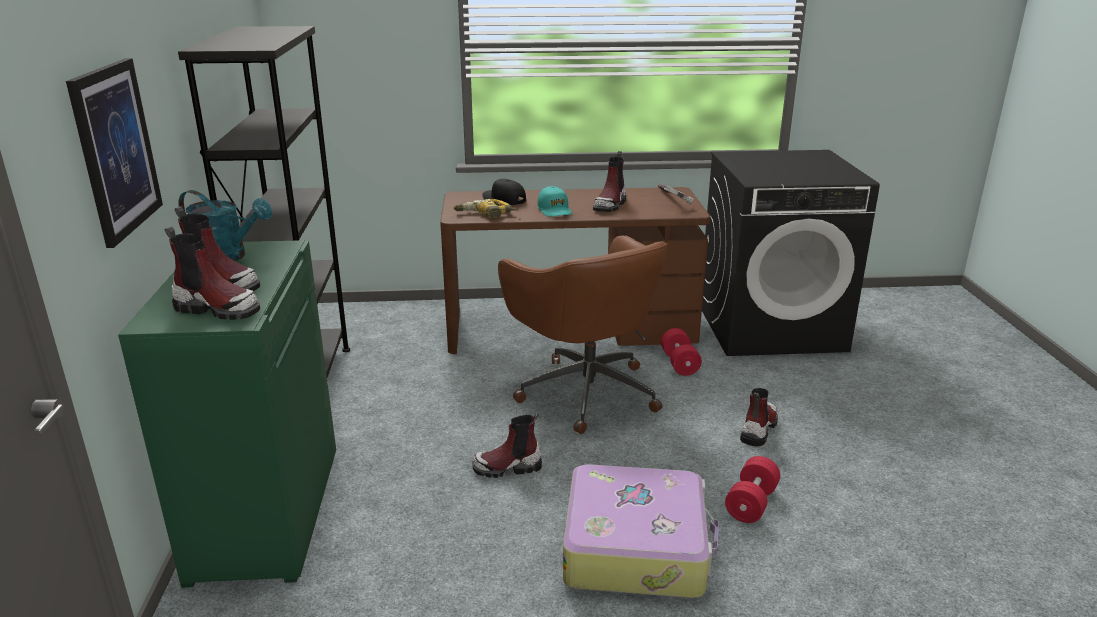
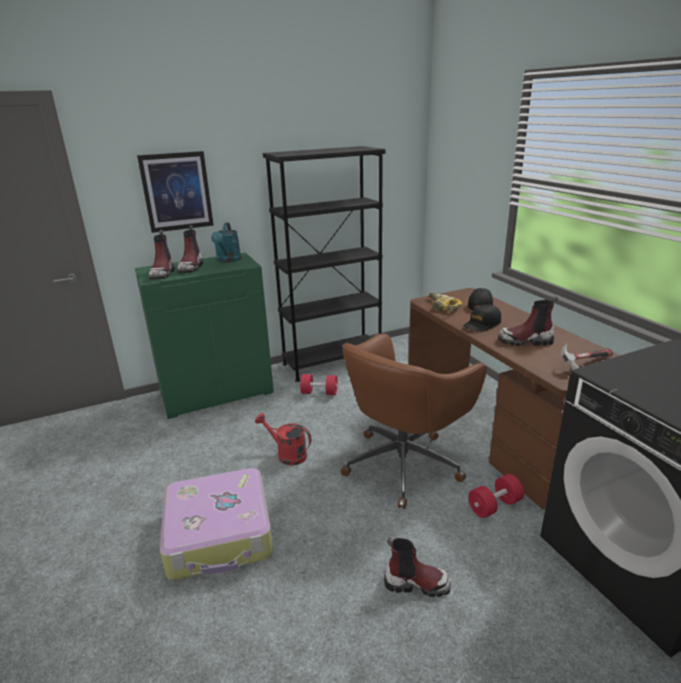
camera: 70 degrees right, 0 degrees up
boot [472,411,542,478] -> red watering can [255,413,311,465]
turquoise cap [537,186,572,217] -> black cap [463,305,501,332]
red dumbbell [725,456,780,523] -> red dumbbell moved to [300,374,338,395]

